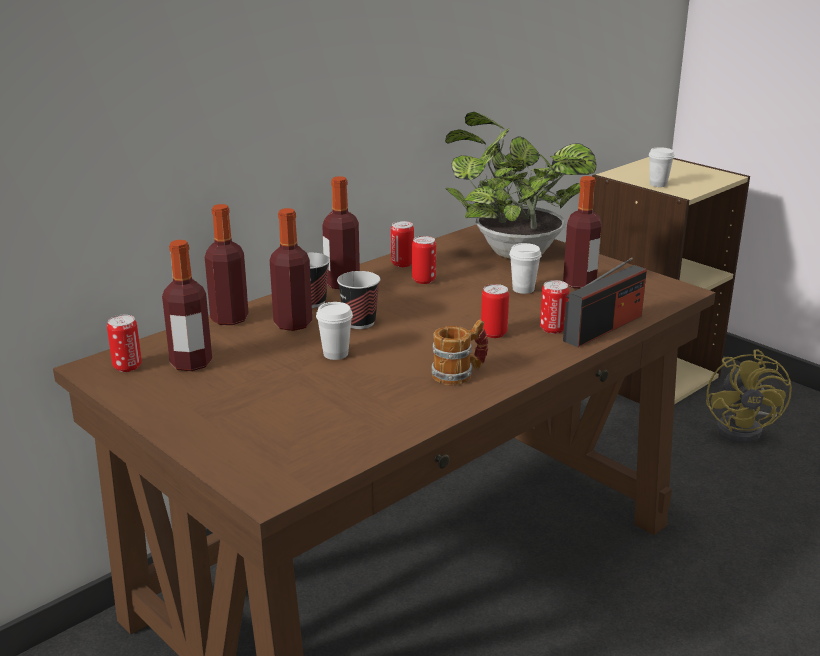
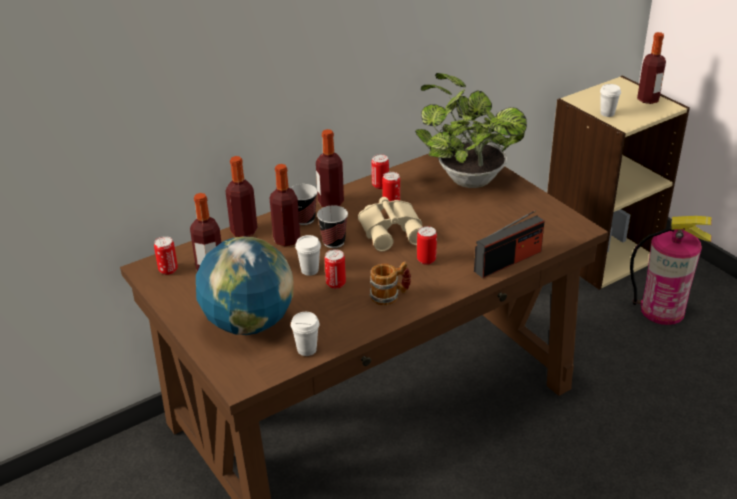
camera: 10 degrees right, 10 degrees up
white cup [509,243,542,294] -> white cup moved to [291,312,320,356]
can [540,280,569,334] -> can moved to [325,249,346,289]
bottle [563,176,602,289] -> bottle moved to [637,32,666,104]
yellow fan [706,349,792,443] -> fire extinguisher [630,216,712,325]
none -> globe [196,236,294,335]
none -> beige binoculars [358,197,423,252]

